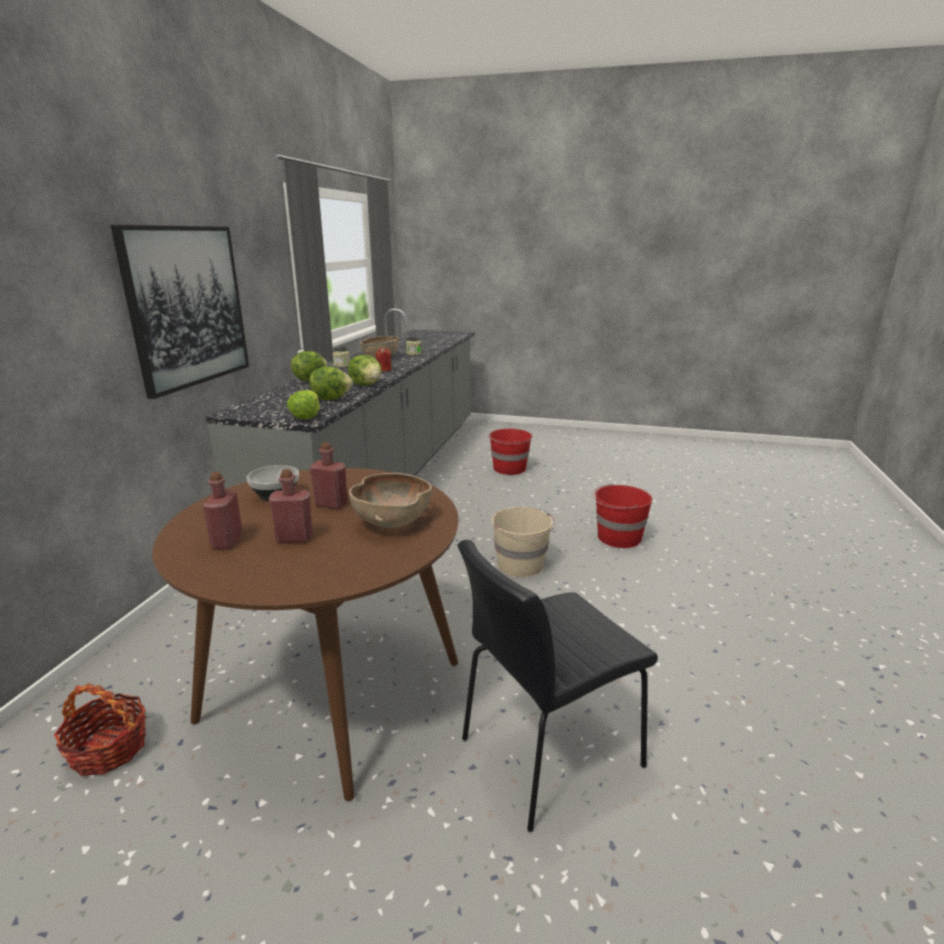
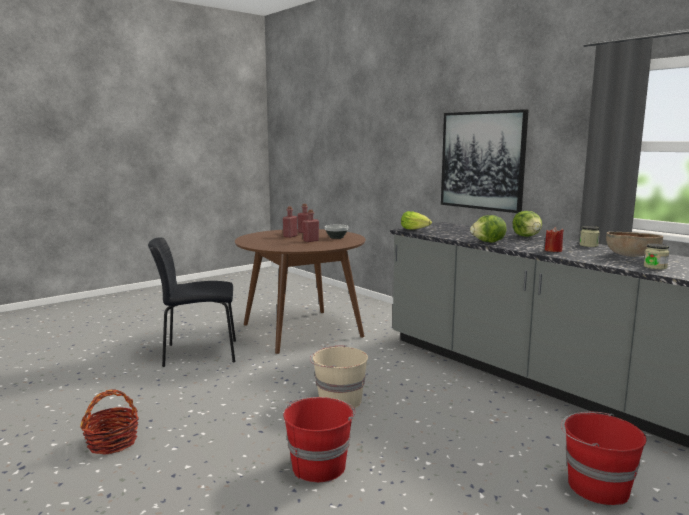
camera: 125 degrees right, 10 degrees down
basket [54,683,146,776] -> basket moved to [80,390,139,455]
lettuce [309,366,353,400] -> none
brown bowl [349,473,432,527] -> none
black chair [457,540,658,832] -> black chair turned 105 degrees counterclockwise [148,237,236,367]

